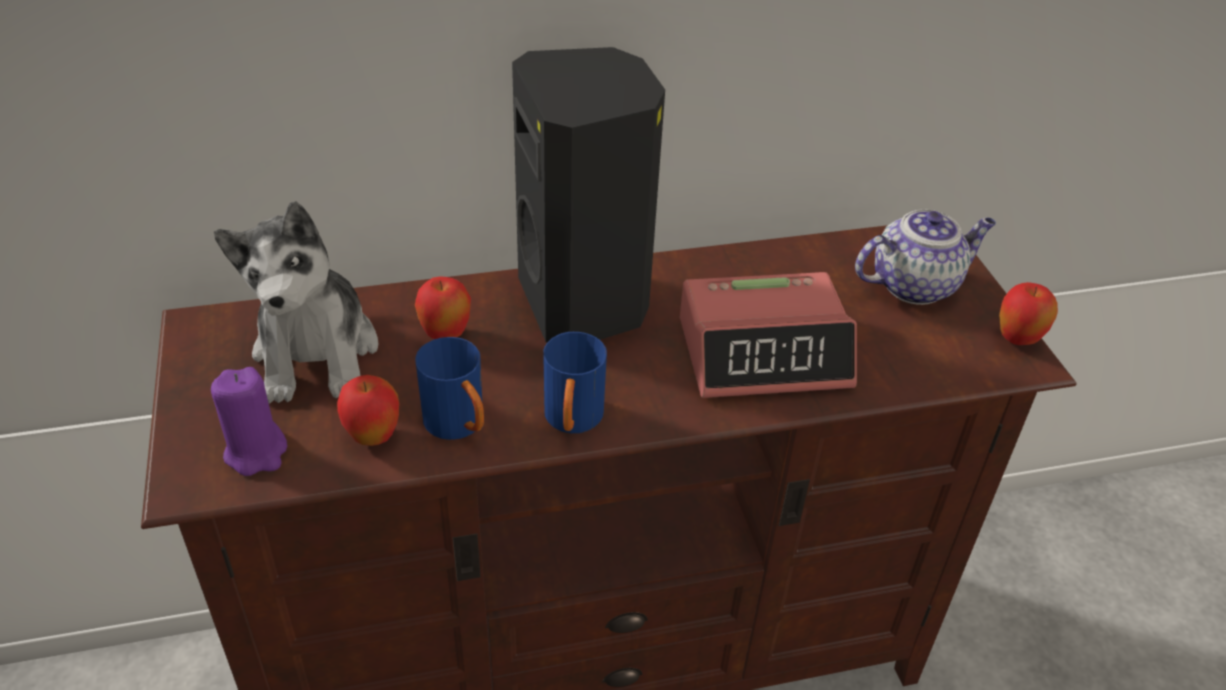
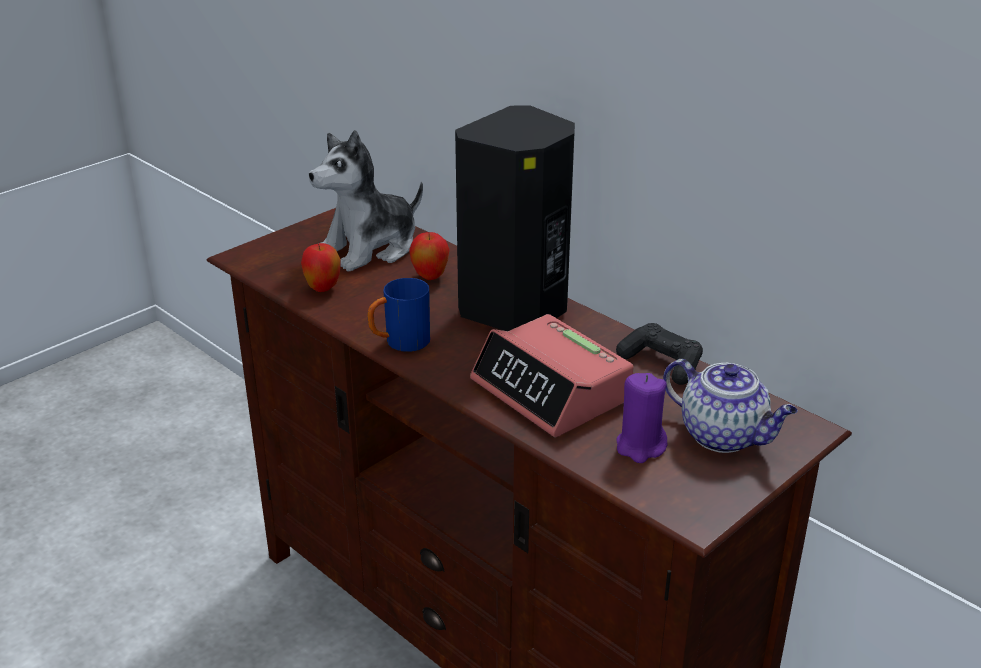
camera: 60 degrees right, 10 degrees down
purple candle [211,367,287,476] -> purple candle moved to [617,373,667,463]
blue mug [415,337,484,440] -> none
apple [999,282,1058,345] -> none
none -> black game controller [616,323,703,385]

